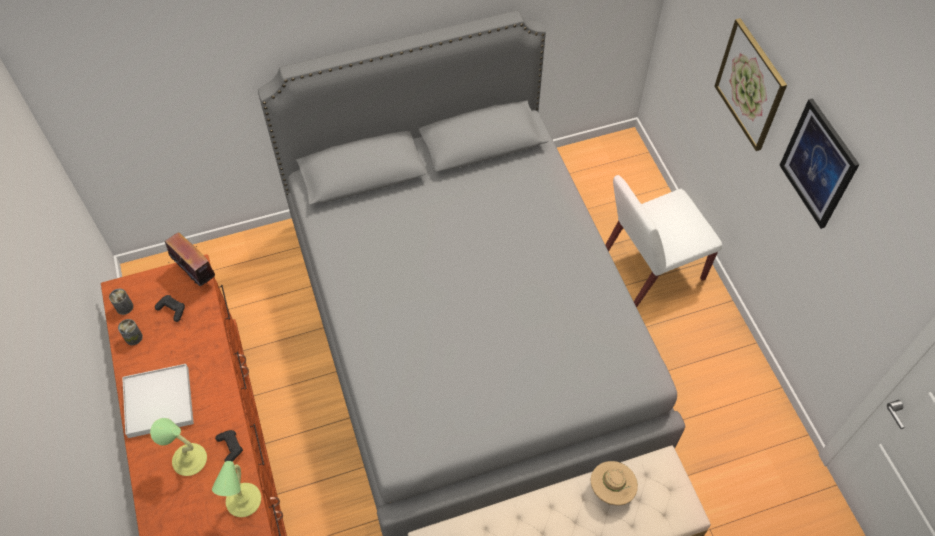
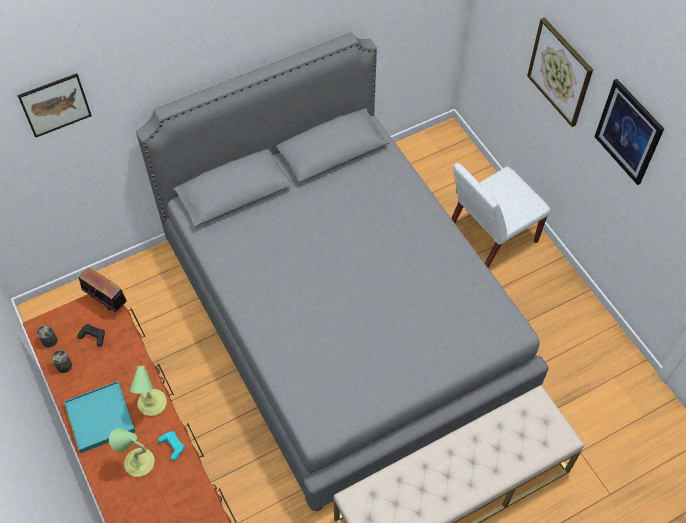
camera: 10 degrees left, 0 degrees up
white tray [122,364,194,438] -> turquoise tray [64,381,136,453]
table lamp [212,461,261,517] -> table lamp moved to [130,366,167,416]
black game controller [215,430,243,462] -> turquoise game controller [158,431,185,461]
beige hat [591,461,638,505] -> none
none -> picture [17,73,92,138]

